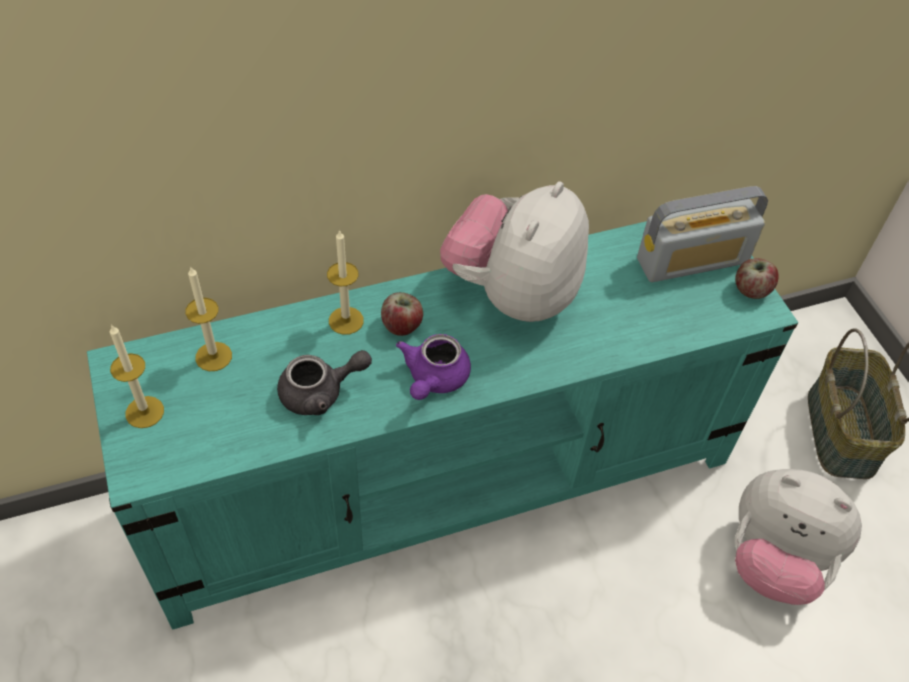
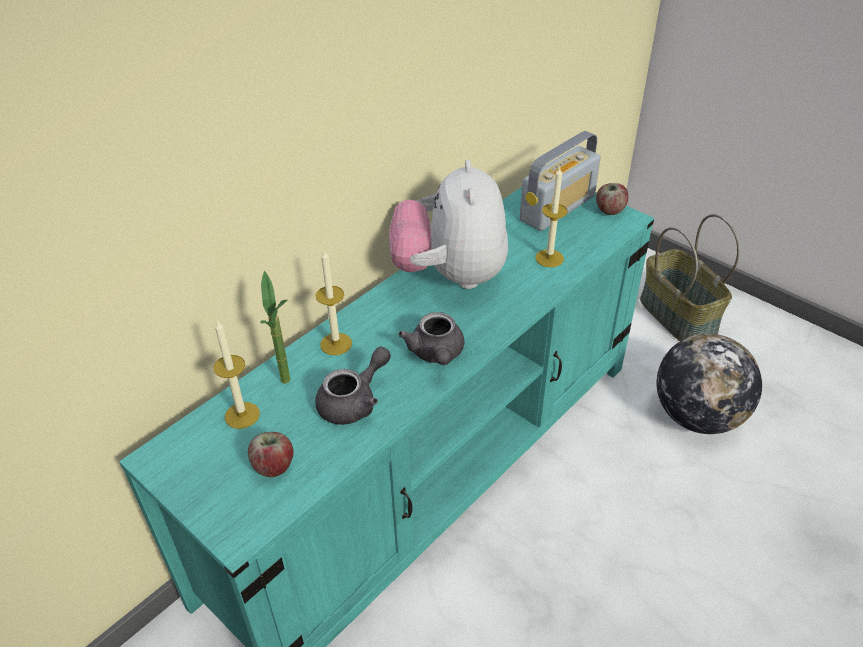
camera: 25 degrees left, 10 degrees down
candle [110,325,164,428] -> candle moved to [535,167,568,267]
apple [381,292,423,336] -> apple moved to [248,432,293,477]
purple teapot [396,334,471,400] -> grey teapot [398,312,464,365]
plush toy [735,469,862,605] -> globe [657,334,762,434]
none -> potted plant [260,271,291,384]

